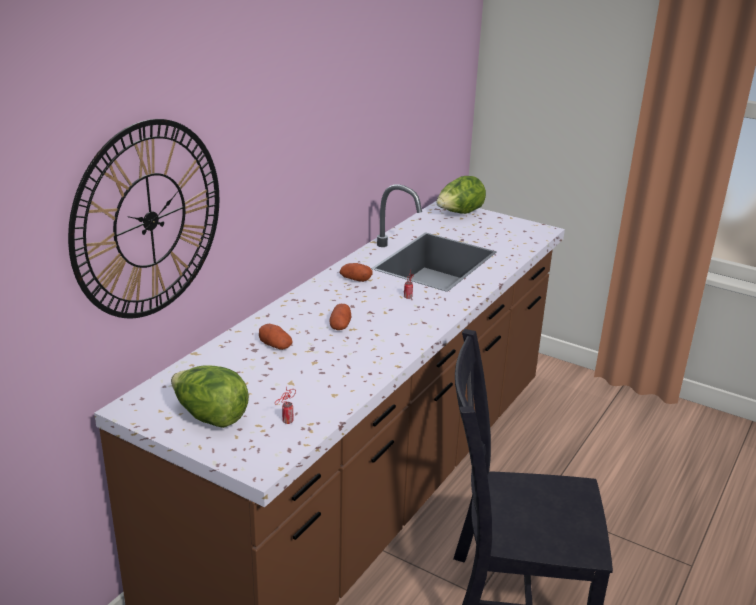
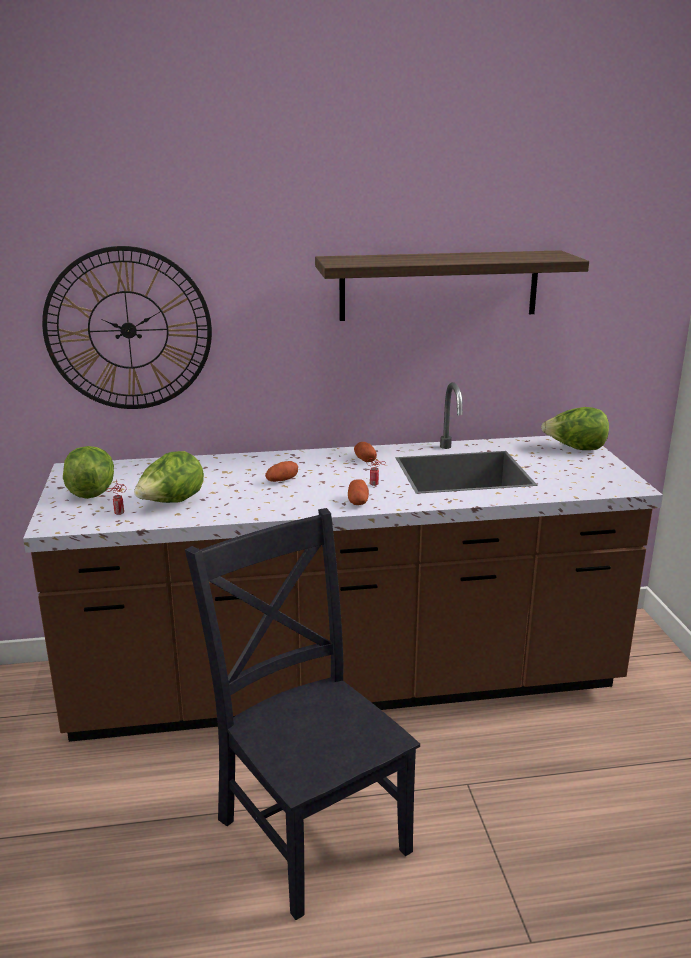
camera: 50 degrees right, 5 degrees down
potato [259,324,293,350] -> potato moved to [348,479,369,505]
none -> lettuce [134,451,204,503]
none -> shelf [315,250,589,321]

